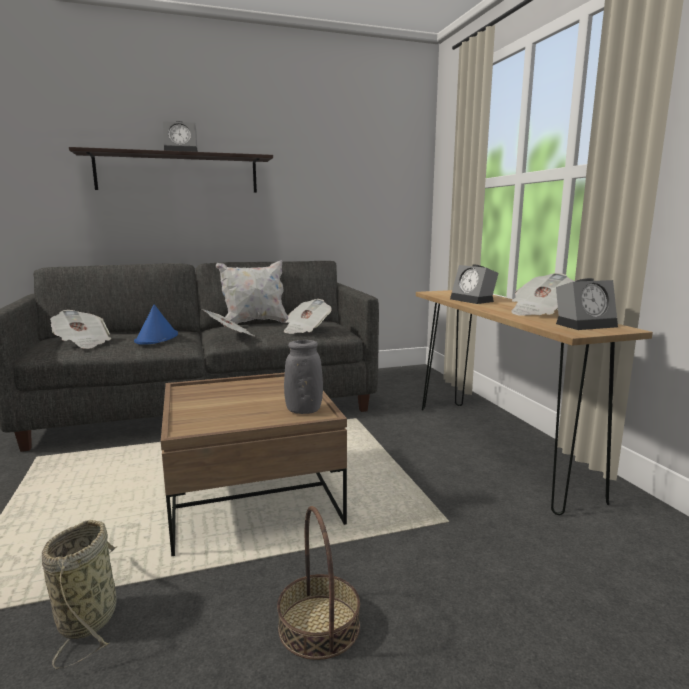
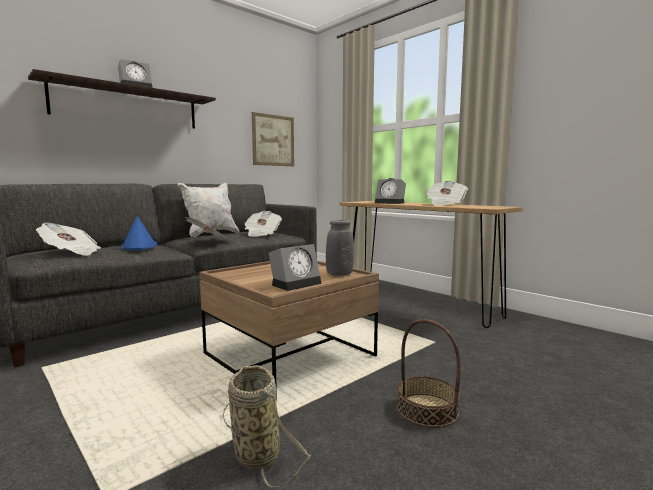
camera: 25 degrees left, 5 degrees down
alarm clock [556,278,618,330] -> alarm clock moved to [269,244,322,291]
none -> picture [252,112,294,166]

